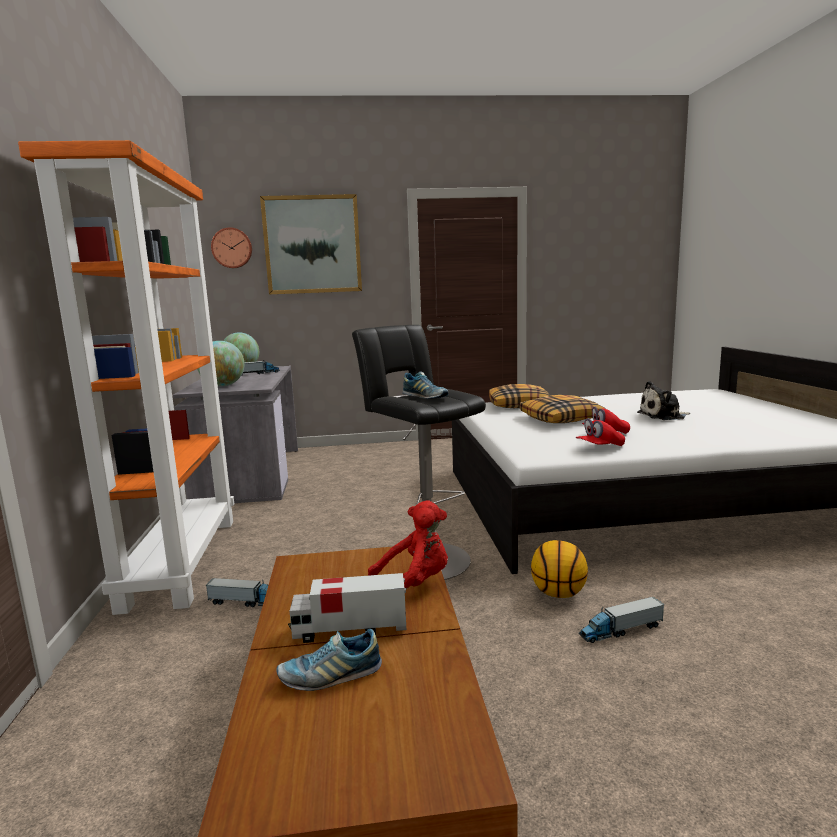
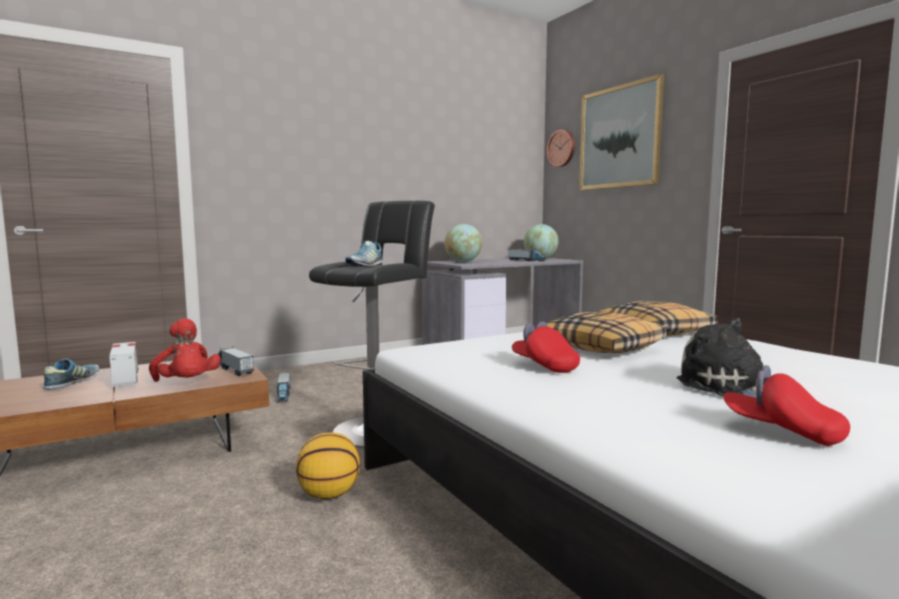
camera: 65 degrees right, 5 degrees down
orange bookcase [18,140,234,615] -> none
shoe [276,629,382,691] -> shoe turned 45 degrees clockwise [43,358,100,390]
red cap [576,418,625,446] -> red cap moved to [723,365,850,446]
toy truck [579,597,664,643] -> toy truck moved to [218,348,254,376]

